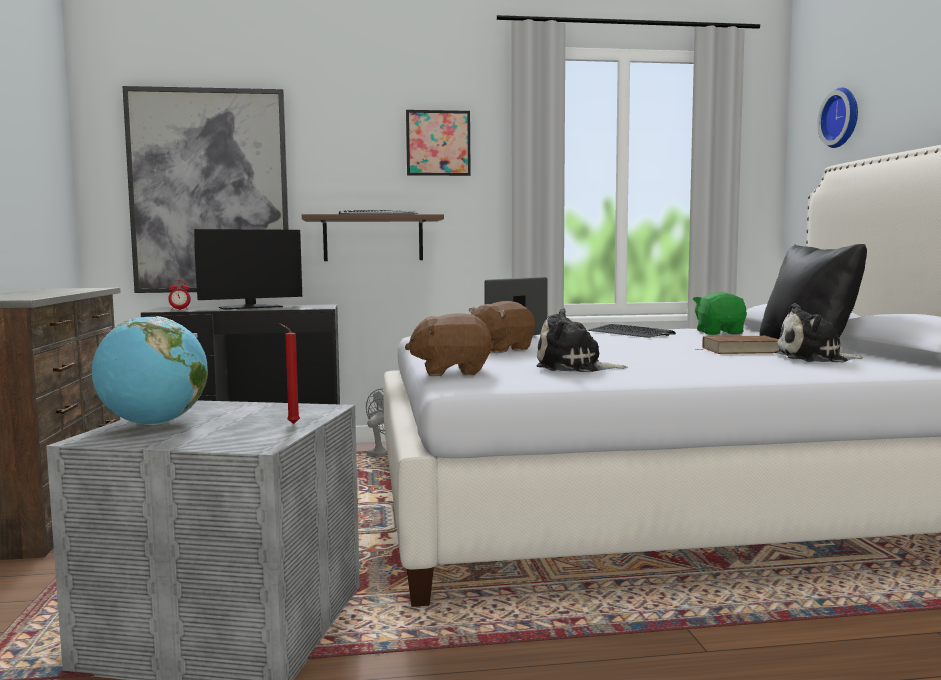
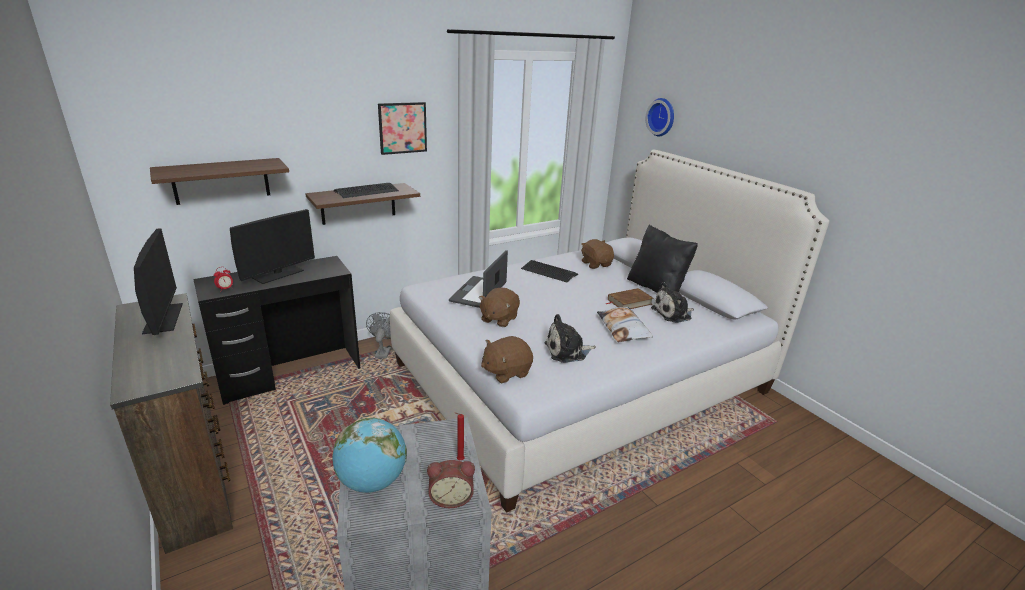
camera: 25 degrees left, 20 degrees up
picture [123,86,289,293] -> shelf [150,158,289,205]
green plush toy [693,292,747,335] -> brown plush toy [581,239,614,269]
none -> monitor [134,228,183,335]
none -> alarm clock [427,460,475,508]
none -> pillow [597,306,653,342]

